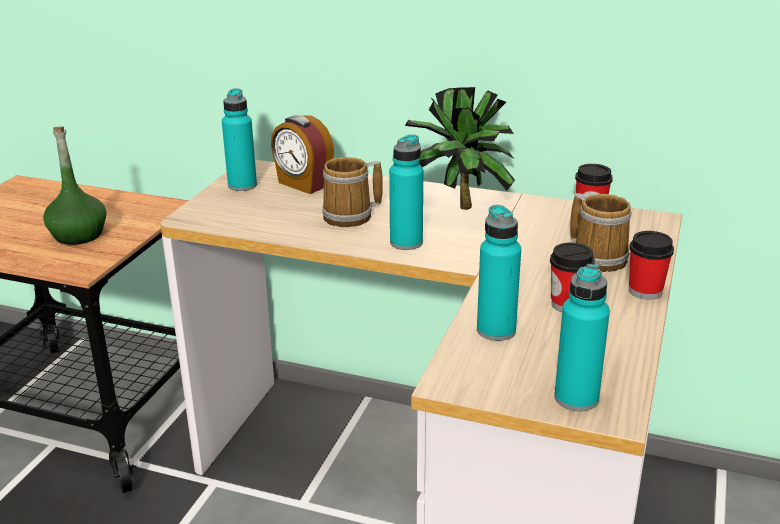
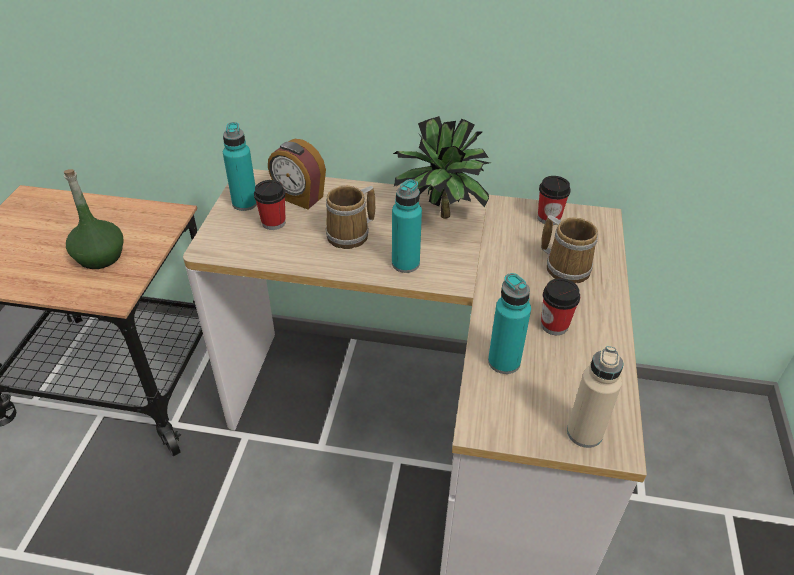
camera: 10 degrees left, 15 degrees up
turquoise bottle [554,264,610,412] -> beige bottle [567,346,624,448]
cup [629,231,674,300] -> cup moved to [254,180,286,230]

